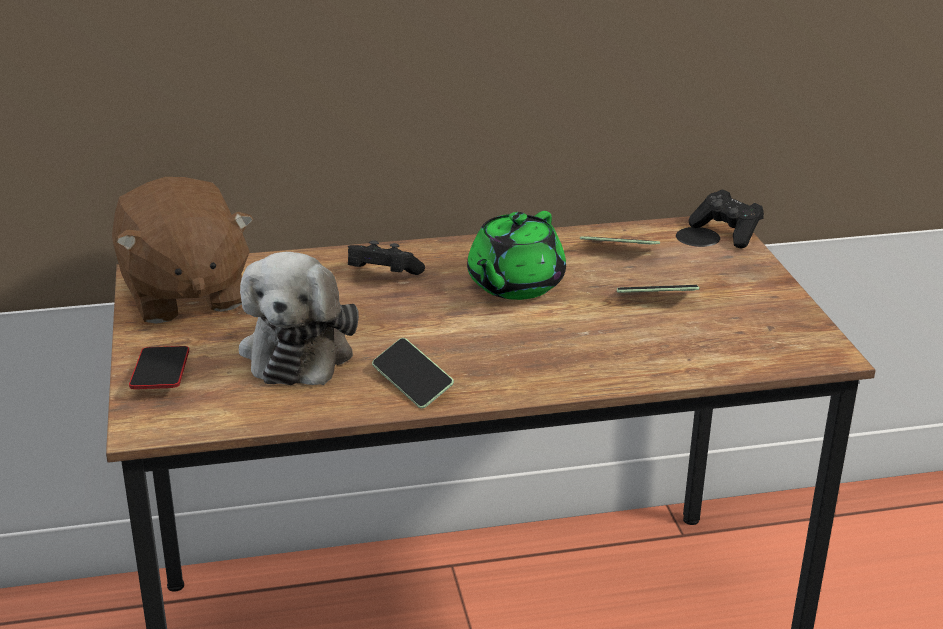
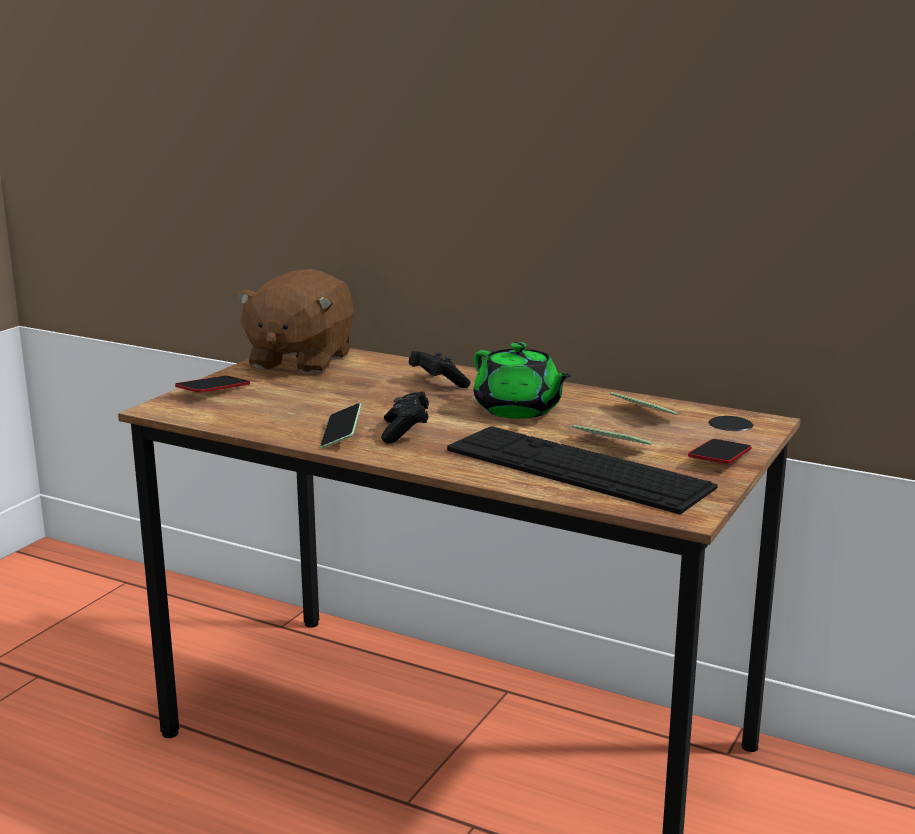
camera: 40 degrees right, 10 degrees down
plush toy [239,252,359,385] -> none
green teapot [467,211,566,300] -> green teapot turned 105 degrees counterclockwise [473,342,571,419]
black game controller [689,189,764,249] -> black game controller moved to [381,391,429,444]
none -> keyboard [447,426,718,514]
none -> phone [688,439,752,464]

